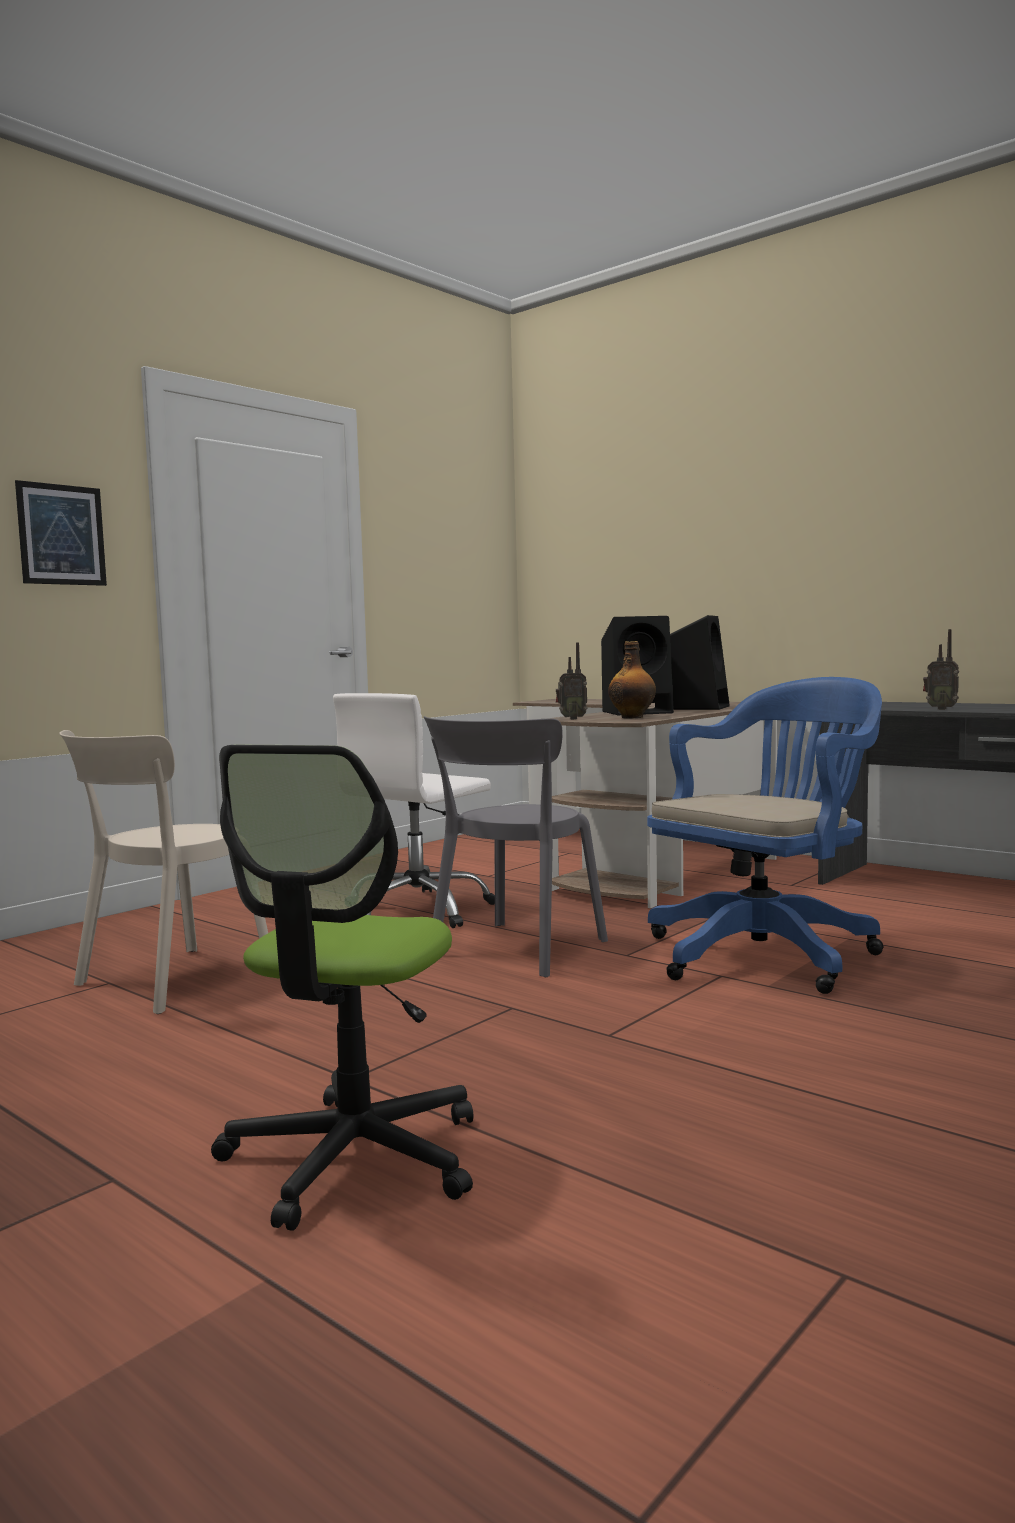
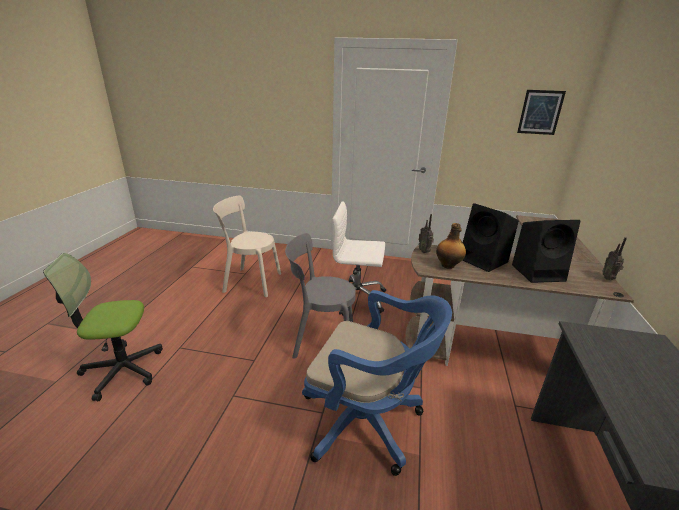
camera: 60 degrees right, 20 degrees up
picture [15,480,107,586] -> picture moved to [517,90,566,135]
radio [923,629,959,710] -> radio moved to [603,237,627,280]

